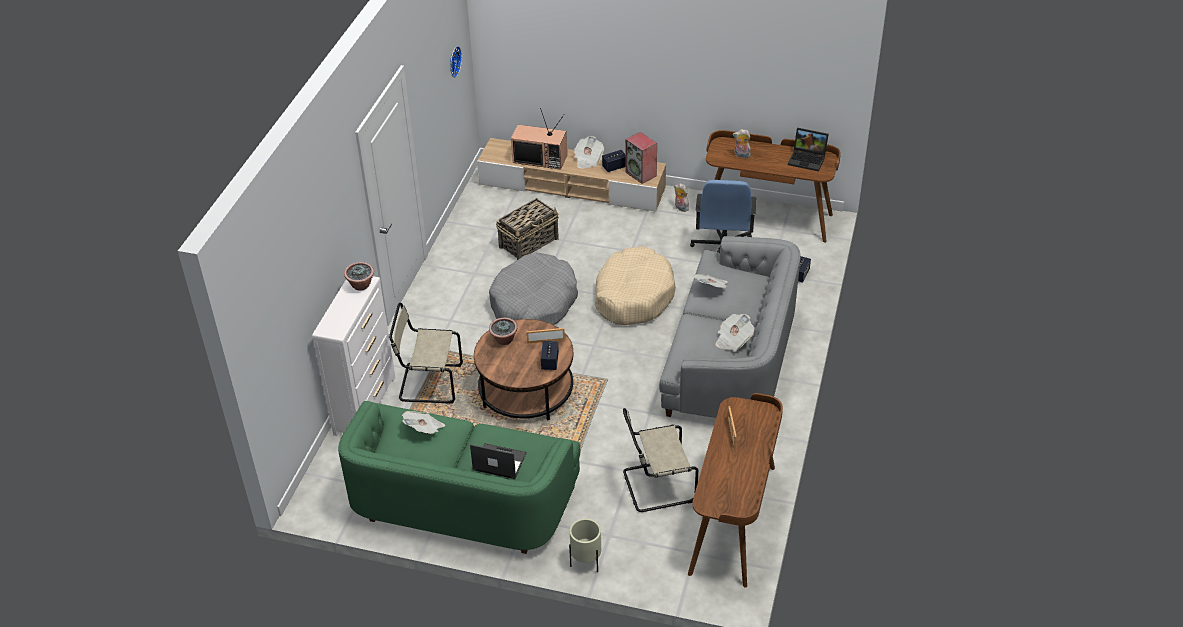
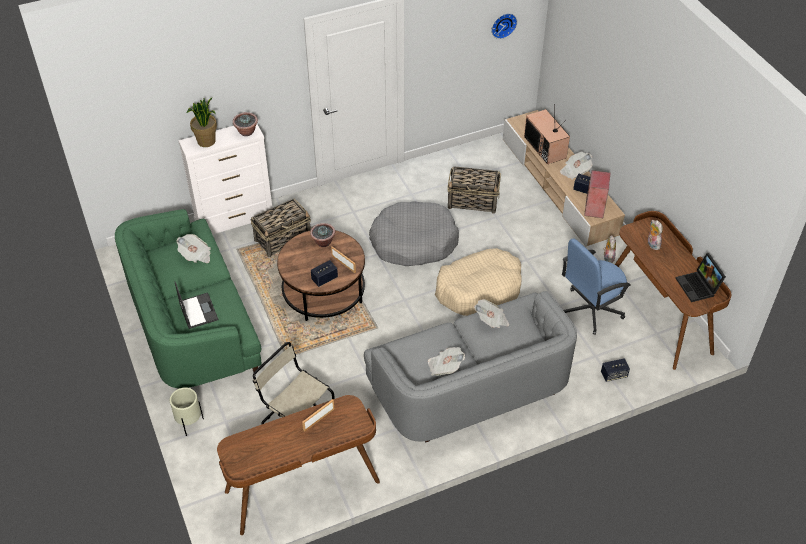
camera: 50 degrees right, 5 degrees up
beige chair [389,303,463,404] -> basket [251,198,311,257]
none -> potted plant [187,97,217,147]

